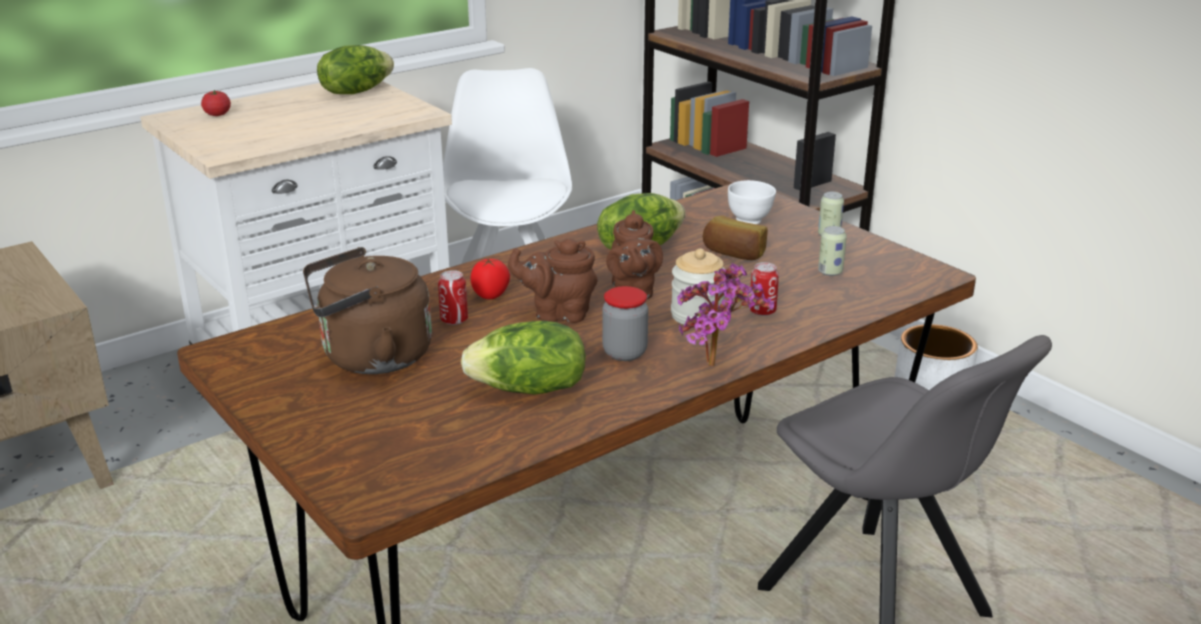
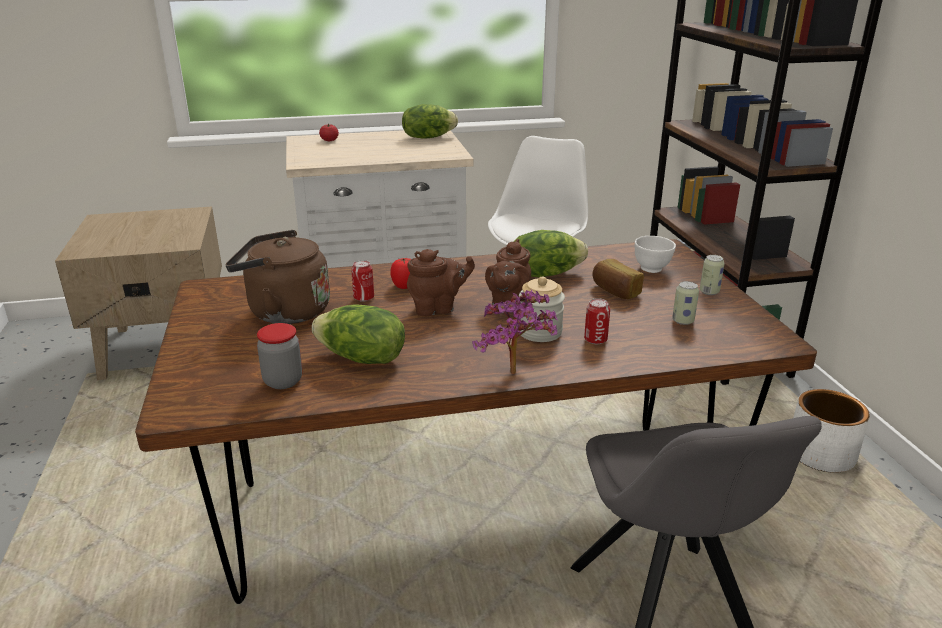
camera: 25 degrees right, 0 degrees up
brown teapot [508,239,598,323] -> brown teapot turned 135 degrees clockwise [407,249,475,316]
jar [602,286,648,361] -> jar moved to [257,323,302,389]

